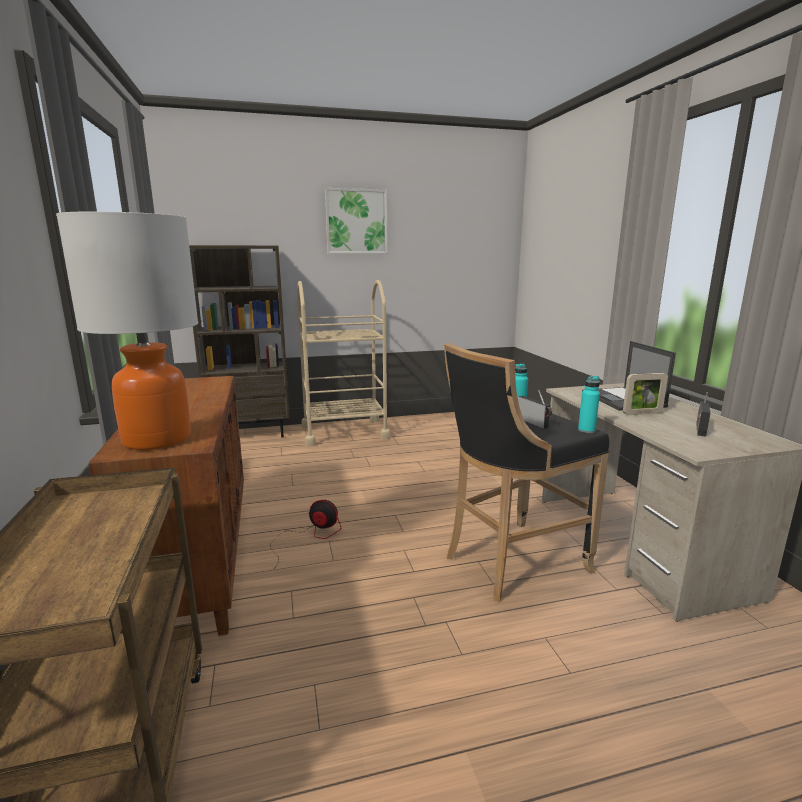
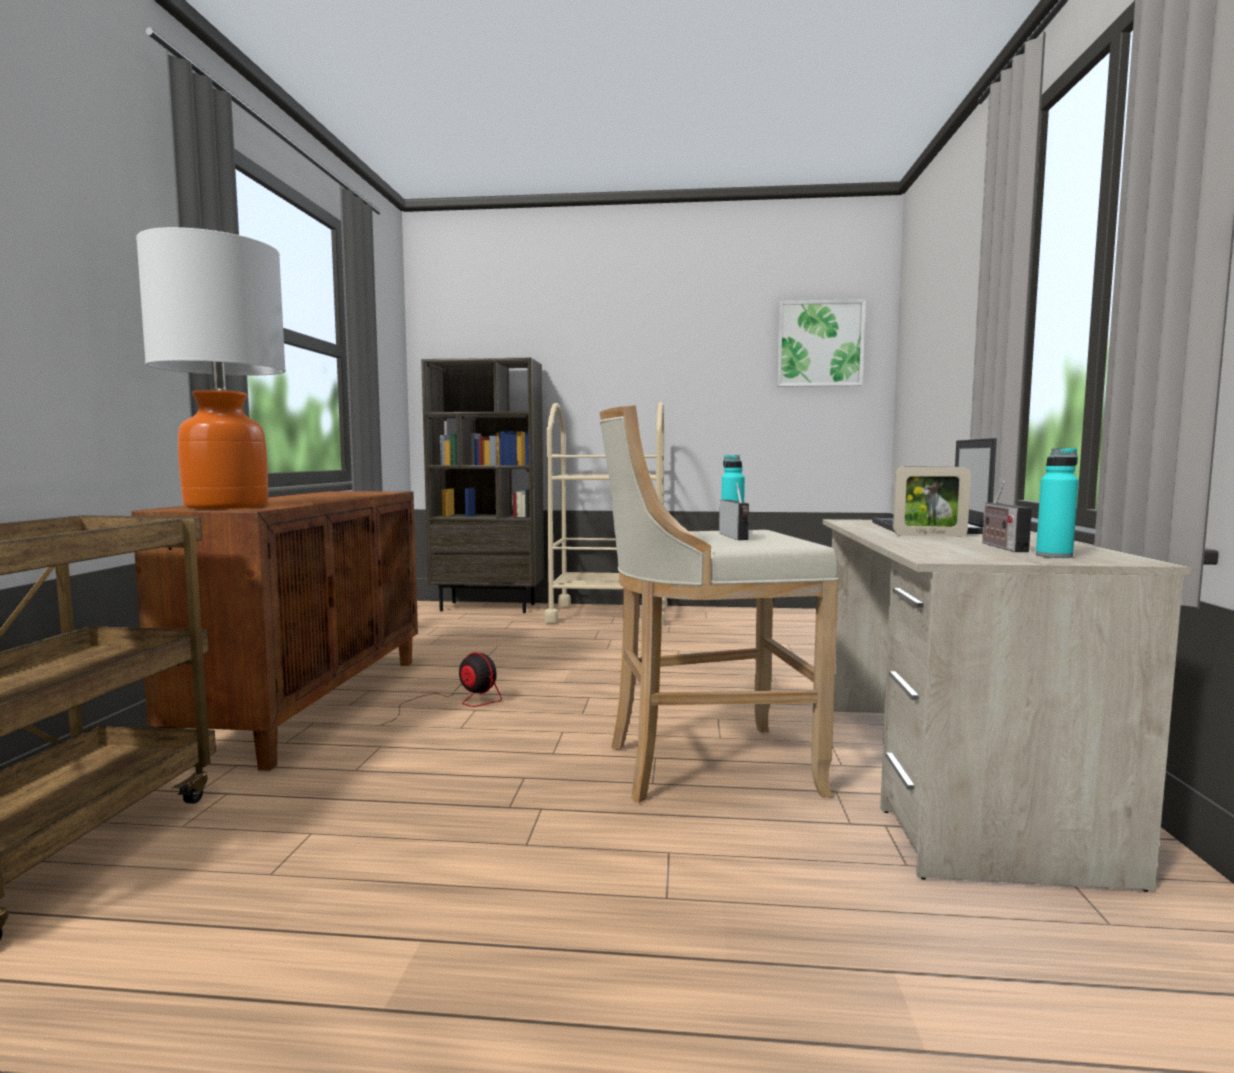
camera: 20 degrees right, 10 degrees down
picture [325,188,387,254] -> picture moved to [777,299,866,387]
black stool [444,343,609,602] -> beige stool [599,405,839,803]
turquoise bottle [578,376,600,433] -> turquoise bottle moved to [1036,448,1078,558]
radio [696,392,710,437] -> radio turned 45 degrees counterclockwise [982,481,1032,552]

